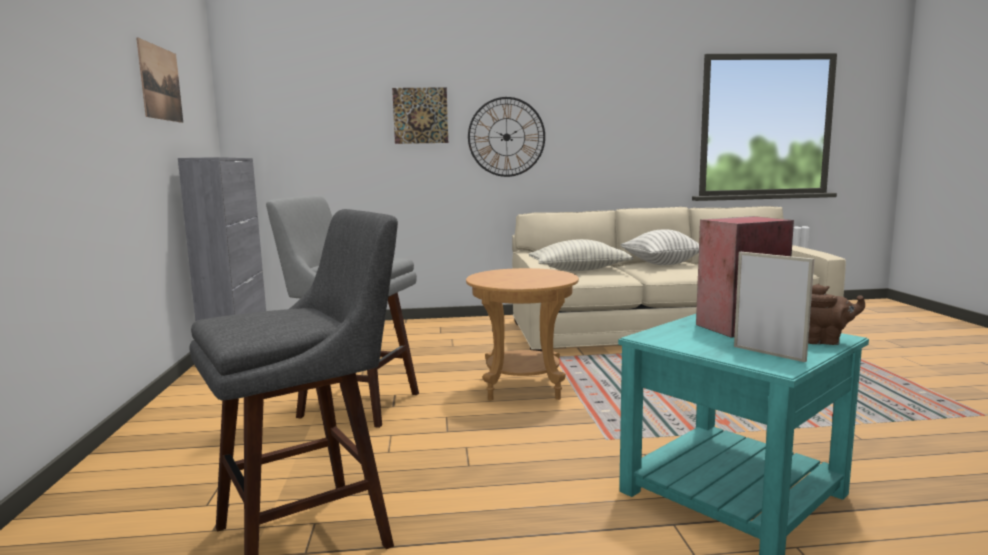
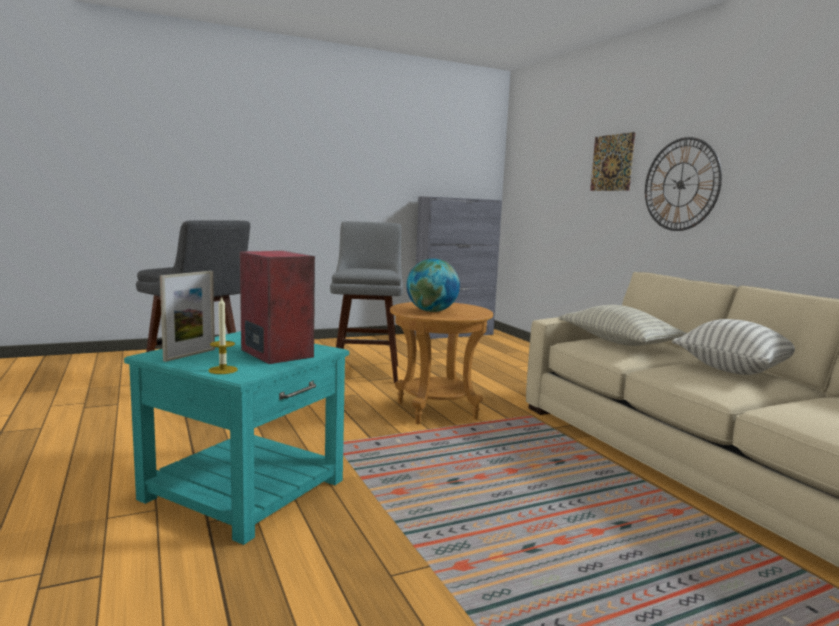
camera: 70 degrees right, 0 degrees up
picture [136,38,183,123] -> none
brown teapot [808,284,865,345] -> candle [208,296,238,374]
none -> globe [407,259,460,312]

